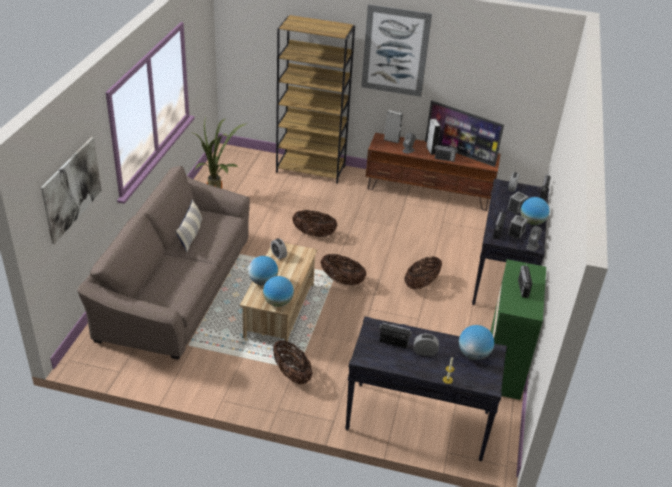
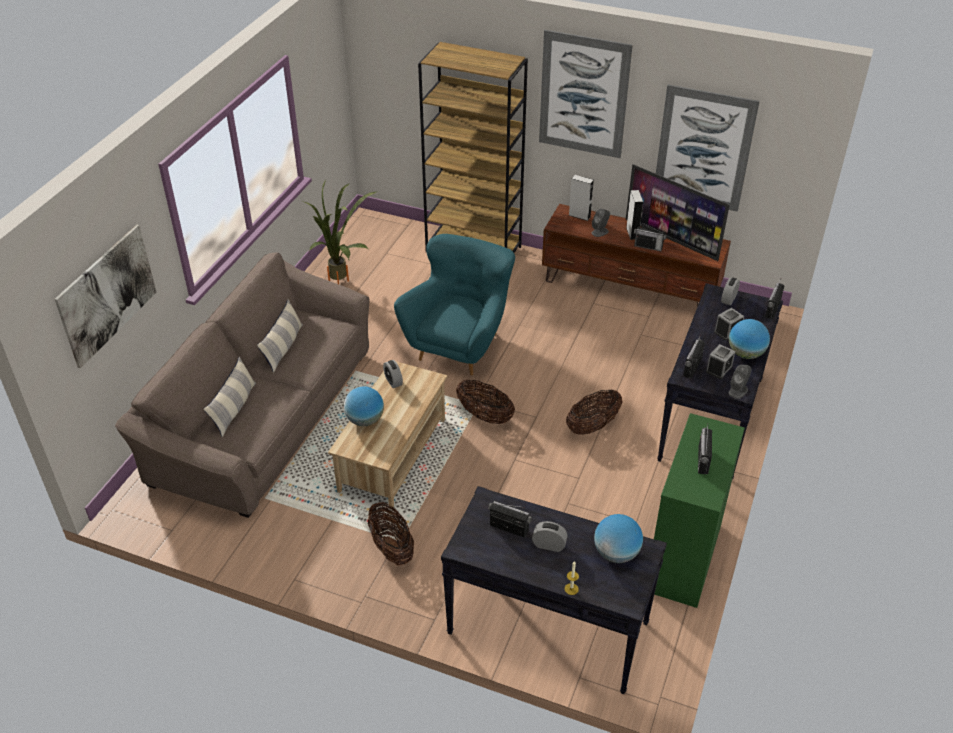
camera: 10 degrees right, 5 degrees up
globe [263,276,294,307] -> none
basket [292,210,337,237] -> turquoise armchair [394,234,515,376]
none -> pillow [204,357,256,437]
none -> picture [656,85,760,212]

